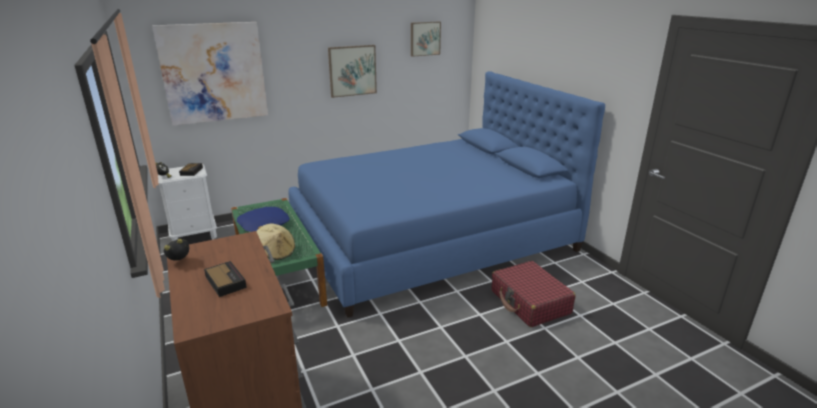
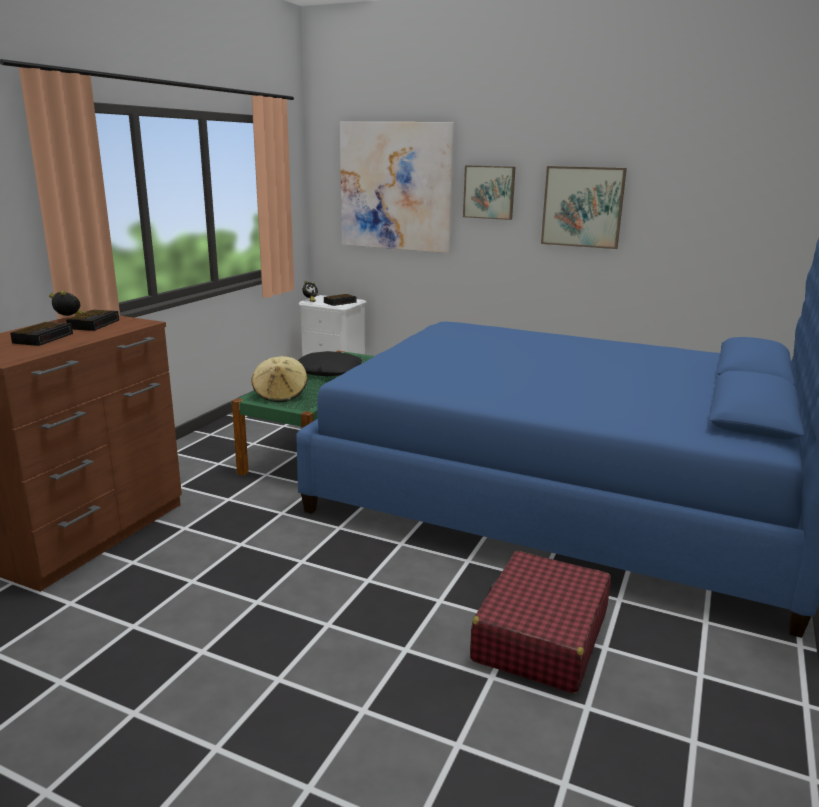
camera: 50 degrees right, 5 degrees down
blue pillow [237,207,290,232] -> black pillow [298,351,362,376]
picture [411,22,441,57] -> picture moved to [463,165,516,220]
none -> alarm clock [66,310,119,331]

